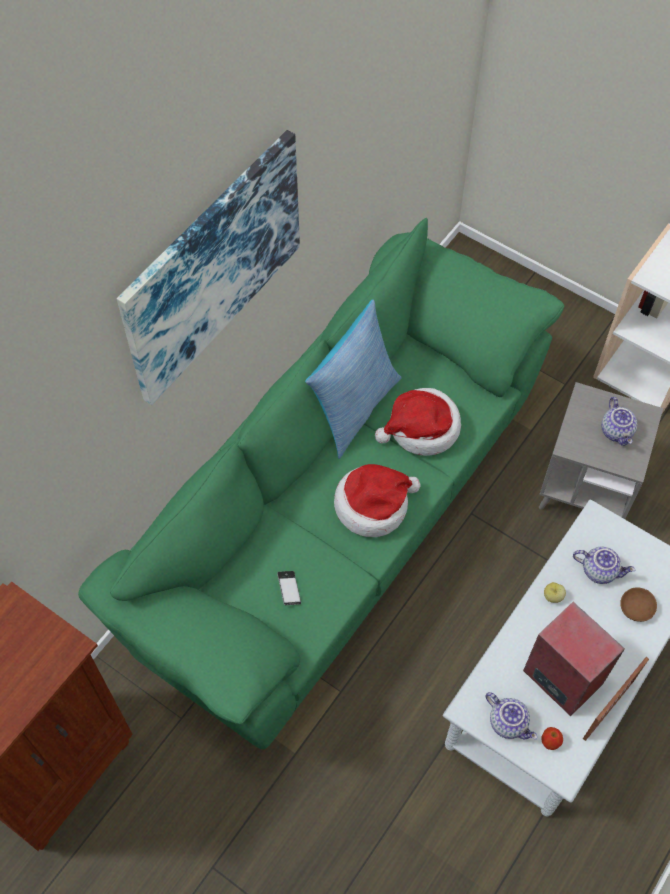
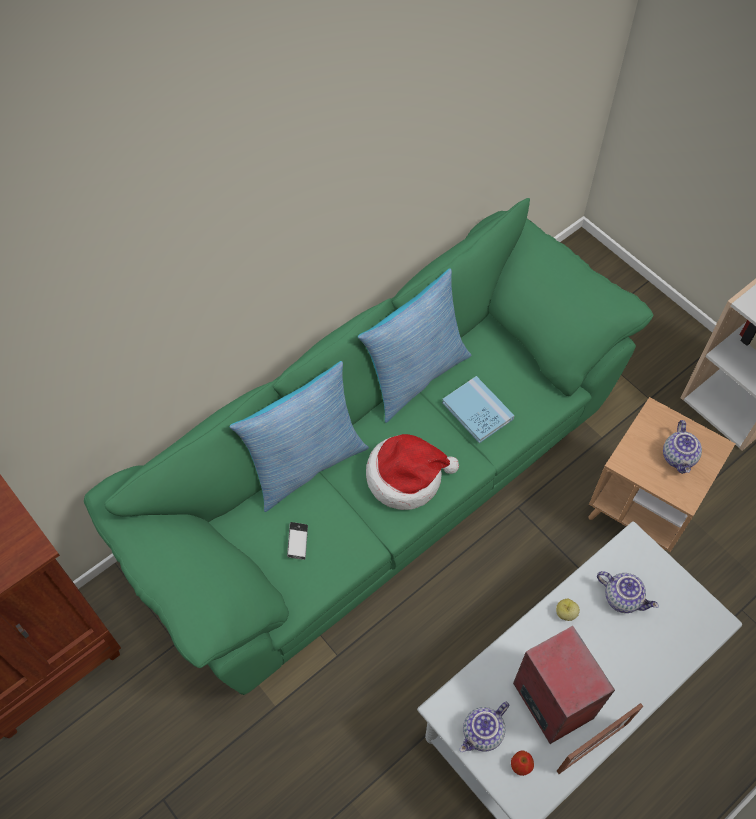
camera: 15 degrees right, 0 degrees up
picture [117,130,300,405] -> none
hat [375,388,461,456] -> blue book [442,376,514,443]
teapot [485,692,537,739] -> teapot turned 75 degrees clockwise [460,702,509,752]
grey side table [539,382,663,519] -> brown side table [588,397,736,552]
brown bowl [620,587,657,622] -> none
none -> pillow [230,361,369,512]

